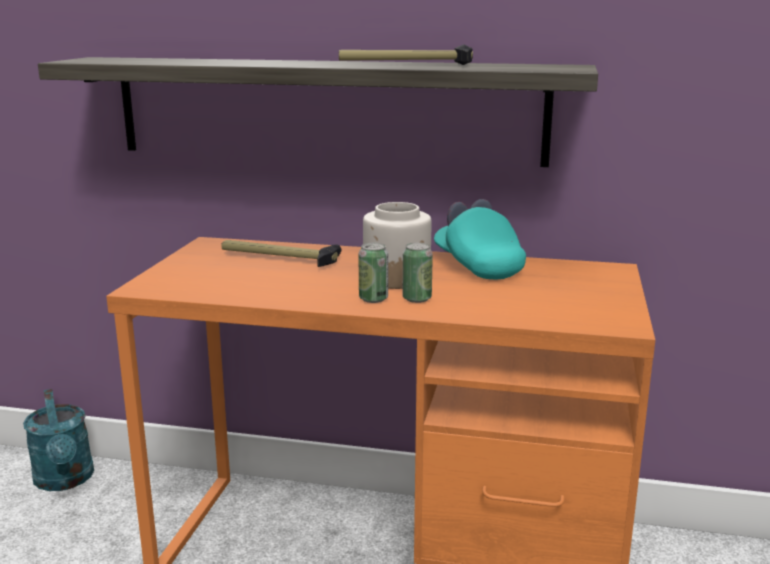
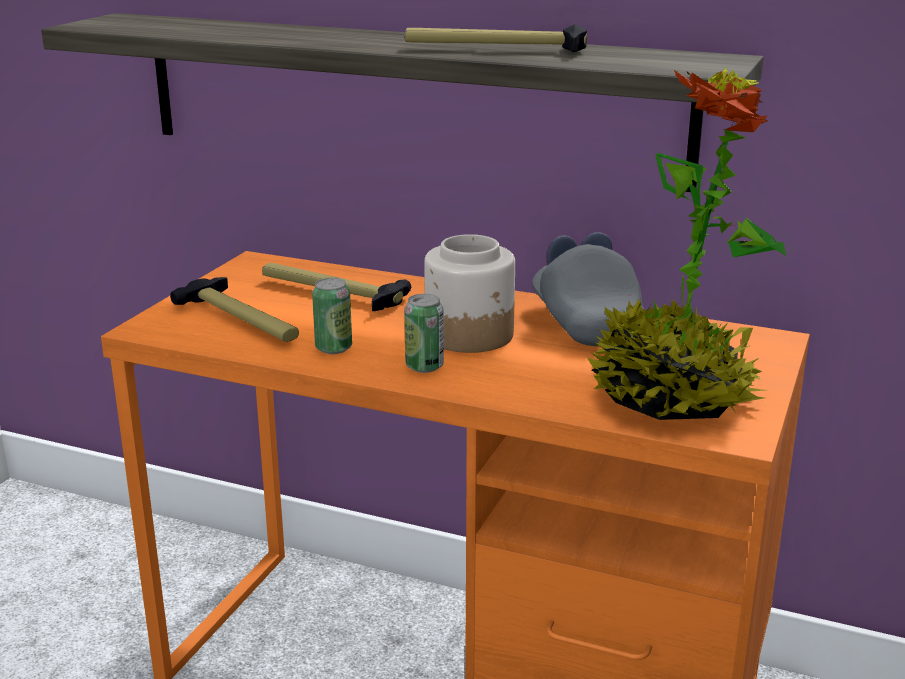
camera: 10 degrees right, 5 degrees up
turquoise watering can [23,389,94,491] -> none
can [403,242,433,303] -> can moved to [312,278,352,354]
turquoise cap [434,199,526,279] -> grey cap [532,232,645,346]
none -> hammer [170,277,299,342]
none -> potted plant [587,68,786,420]

